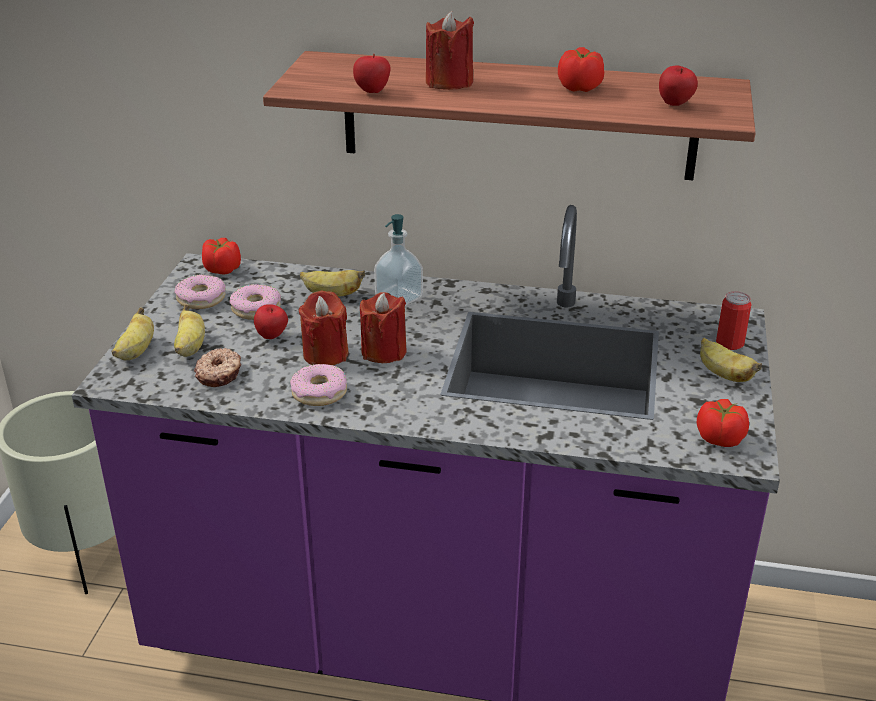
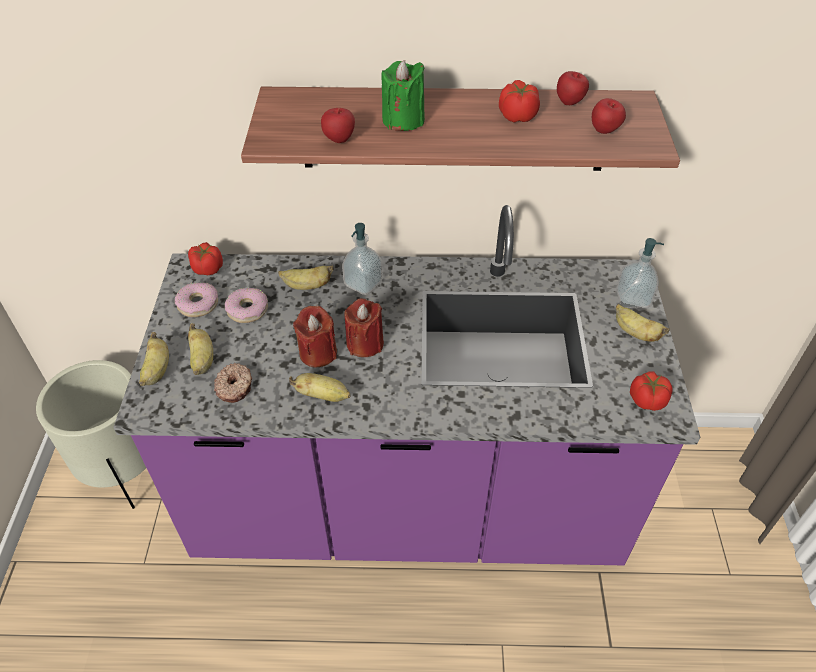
camera: 10 degrees left, 15 degrees up
apple [254,304,288,339] -> apple moved to [557,71,589,105]
donut [290,364,347,406] -> banana [289,373,350,402]
red candle [426,11,474,90] -> green candle [381,60,425,131]
can [716,291,752,350] -> soap dispenser [616,238,664,308]

